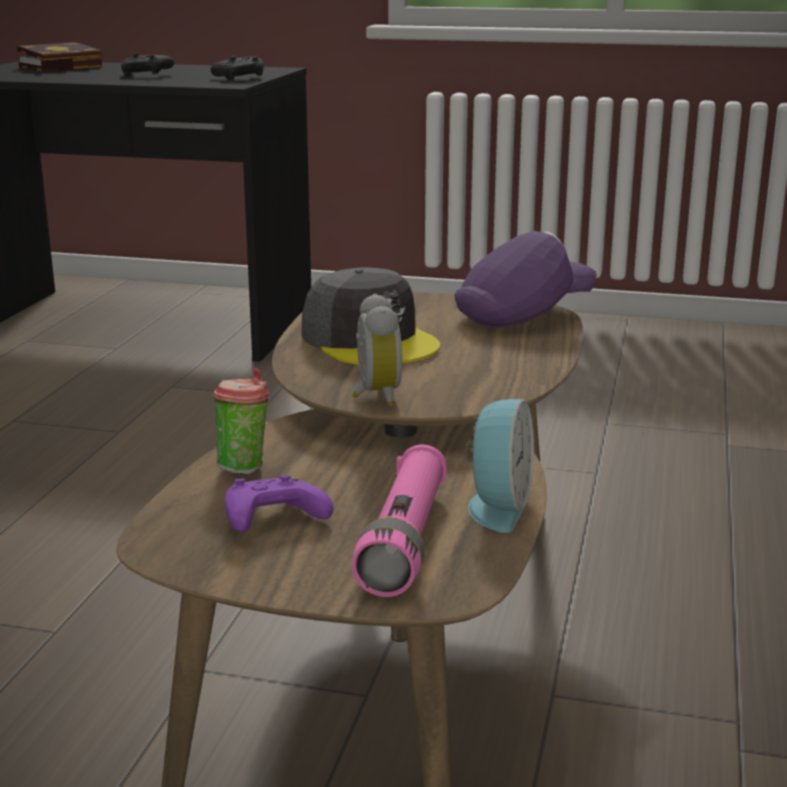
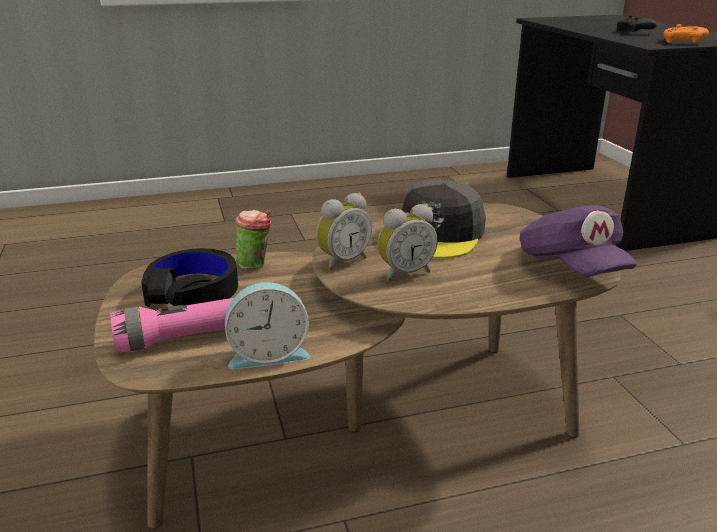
camera: 60 degrees right, 5 degrees up
book [17,42,102,72] -> none
black game controller [211,55,263,80] -> orange game controller [663,24,709,43]
purple game controller [225,475,333,532] -> black headphones [141,248,238,307]
purple cap [454,231,597,328] -> purple cap turned 45 degrees clockwise [520,205,637,277]
none -> alarm clock [377,204,438,282]

